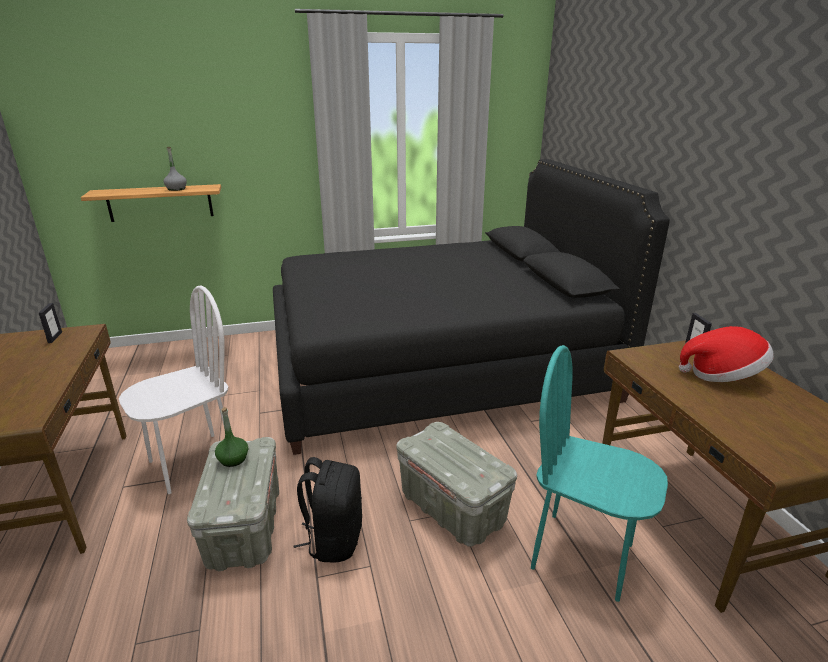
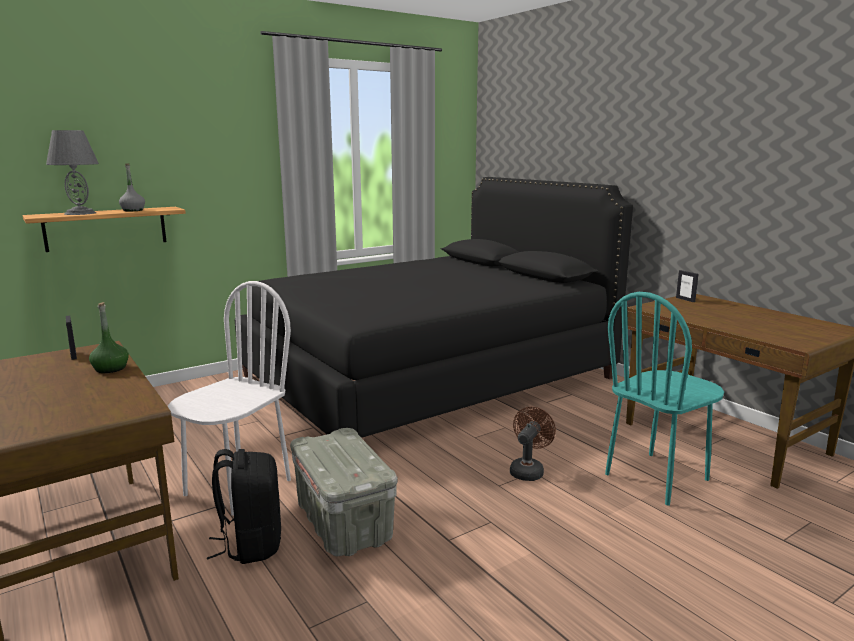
camera: 20 degrees left, 10 degrees down
green bottle [215,407,248,467] -> green bottle moved to [89,302,129,373]
black backpack [294,457,362,562] -> black backpack moved to [207,449,281,564]
grey storage box [396,422,517,547] -> brown fan [510,407,556,481]
turquoise chair [531,345,668,602] -> turquoise chair turned 45 degrees counterclockwise [605,292,724,506]
hat [679,326,774,382] -> none
none -> grey table lamp [46,130,99,215]

